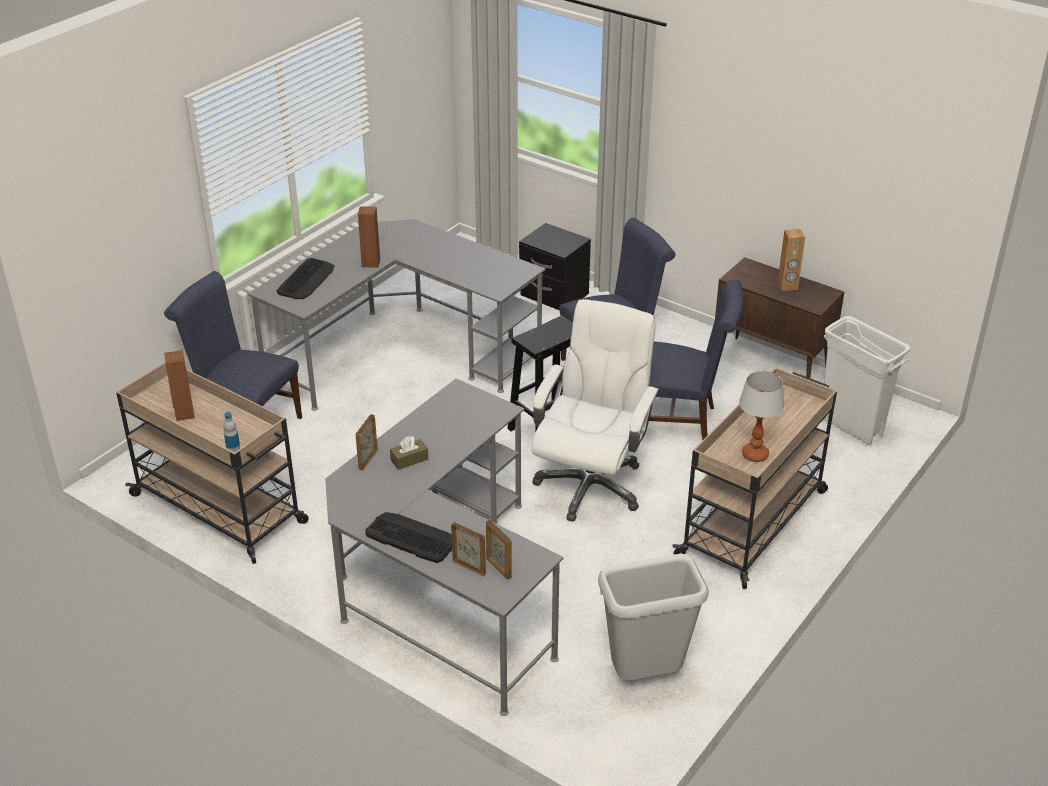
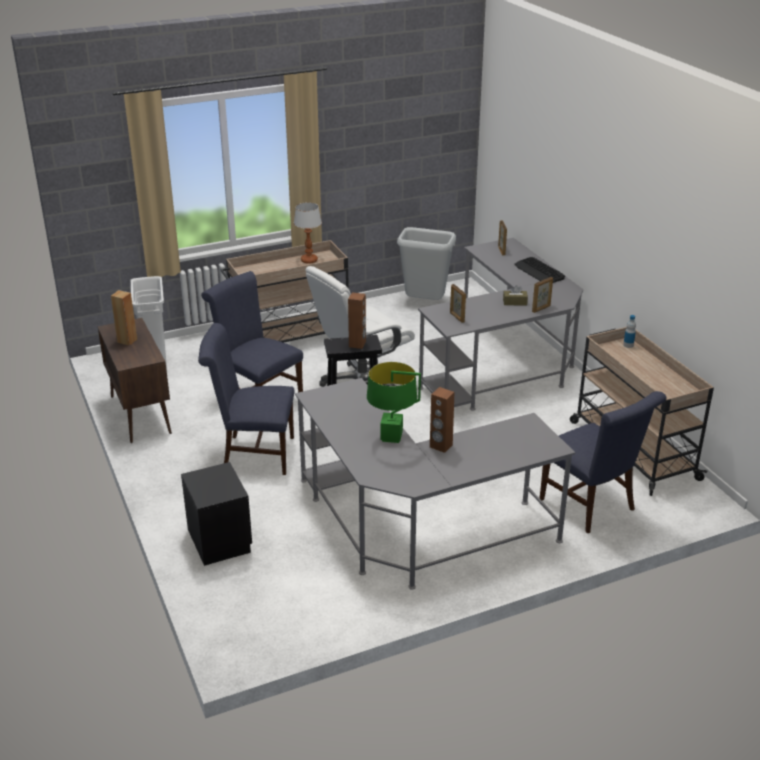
camera: 150 degrees left, 5 degrees down
brown speaker [164,350,195,421] -> brown speaker moved to [348,293,366,349]
keyboard [277,258,335,299] -> none
picture frame [451,522,486,576] -> picture frame moved to [450,284,466,323]
none -> green table lamp [367,362,421,443]

